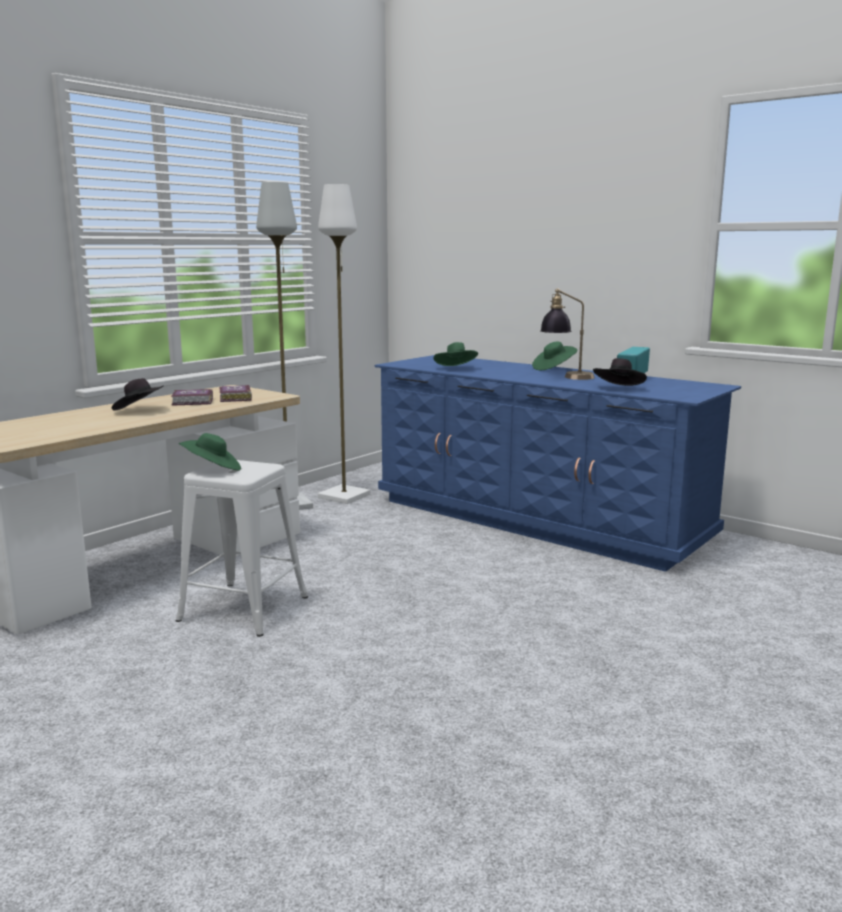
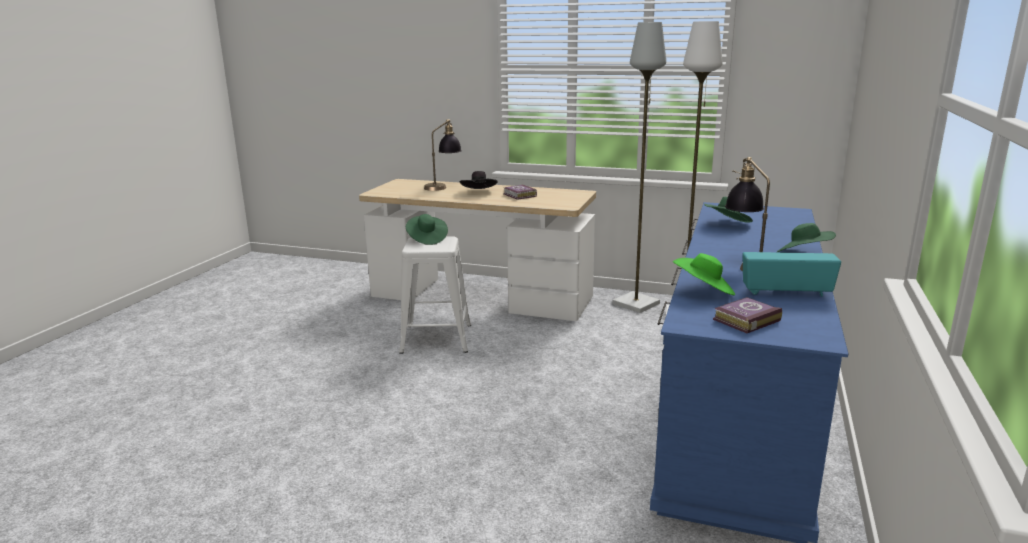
camera: 70 degrees right, 5 degrees up
book [220,385,252,402] -> book moved to [713,297,782,333]
black hat [593,358,647,386] -> green hat [673,253,735,295]
none -> table lamp [424,119,462,191]

